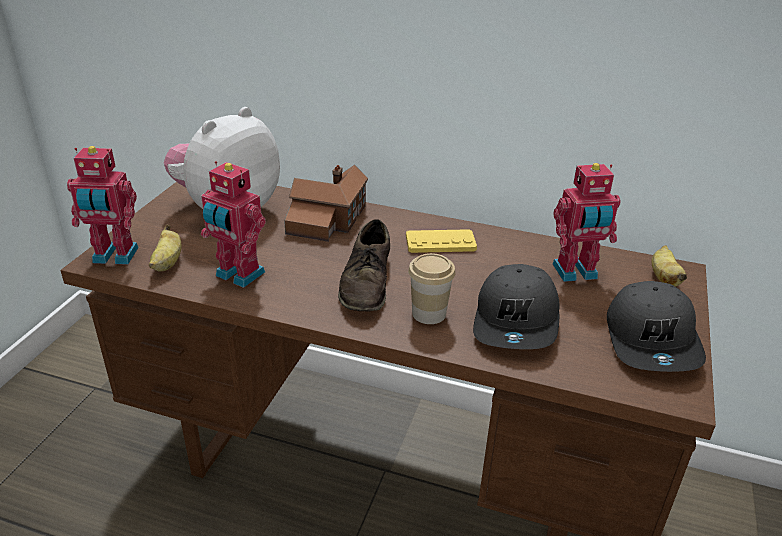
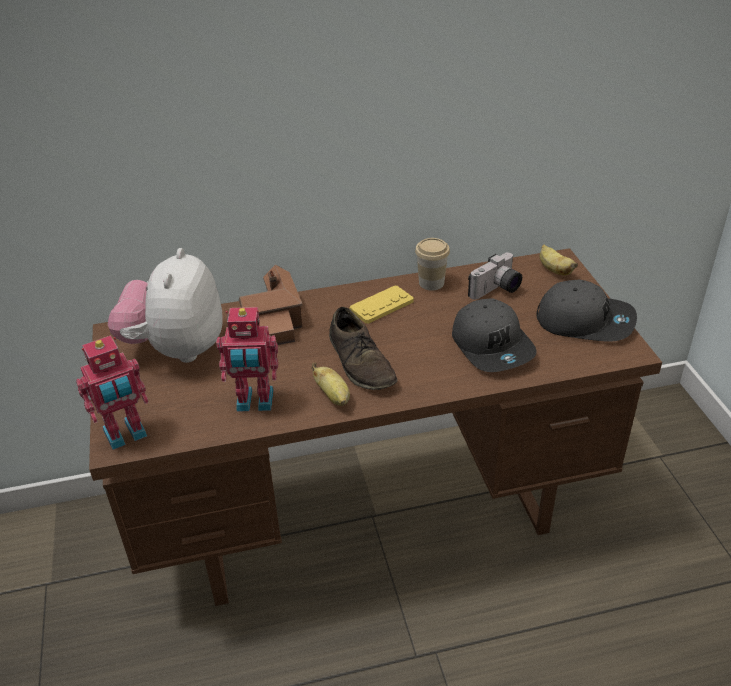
camera: 30 degrees left, 5 degrees up
banana [149,225,182,272] -> banana moved to [311,363,350,406]
cup [408,253,456,324] -> cup moved to [415,238,450,291]
toy robot [552,163,620,282] -> camera [468,252,522,300]
grey cap [607,281,706,372] -> grey cap turned 45 degrees counterclockwise [537,280,637,342]

